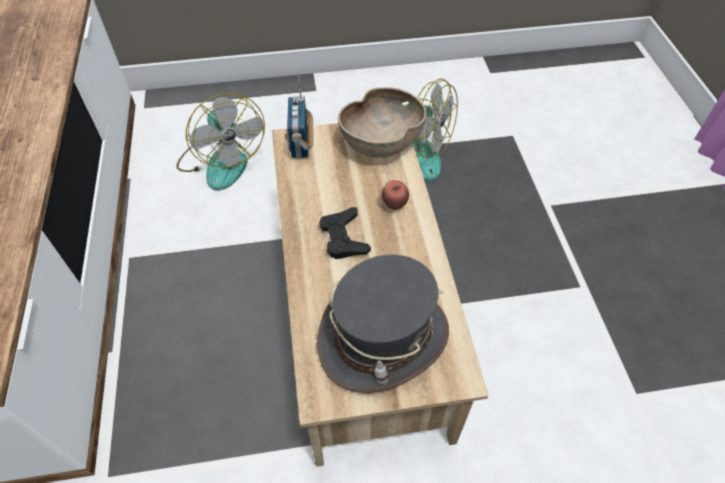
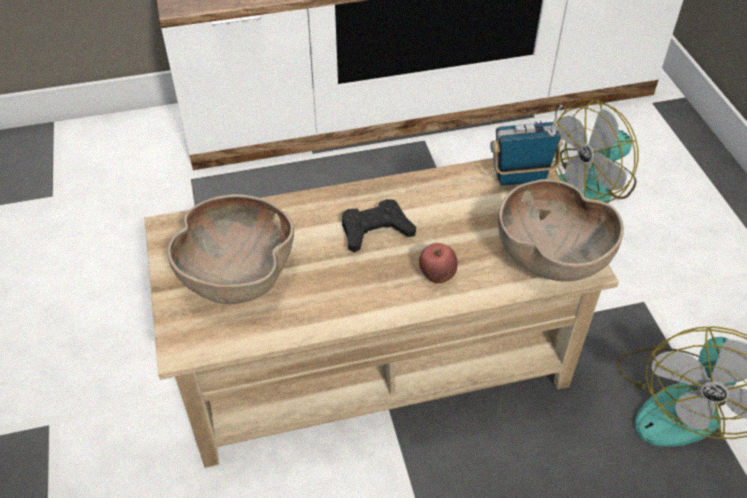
camera: 85 degrees right, 5 degrees down
grey hat [317,255,449,393] -> brown bowl [167,194,294,304]

